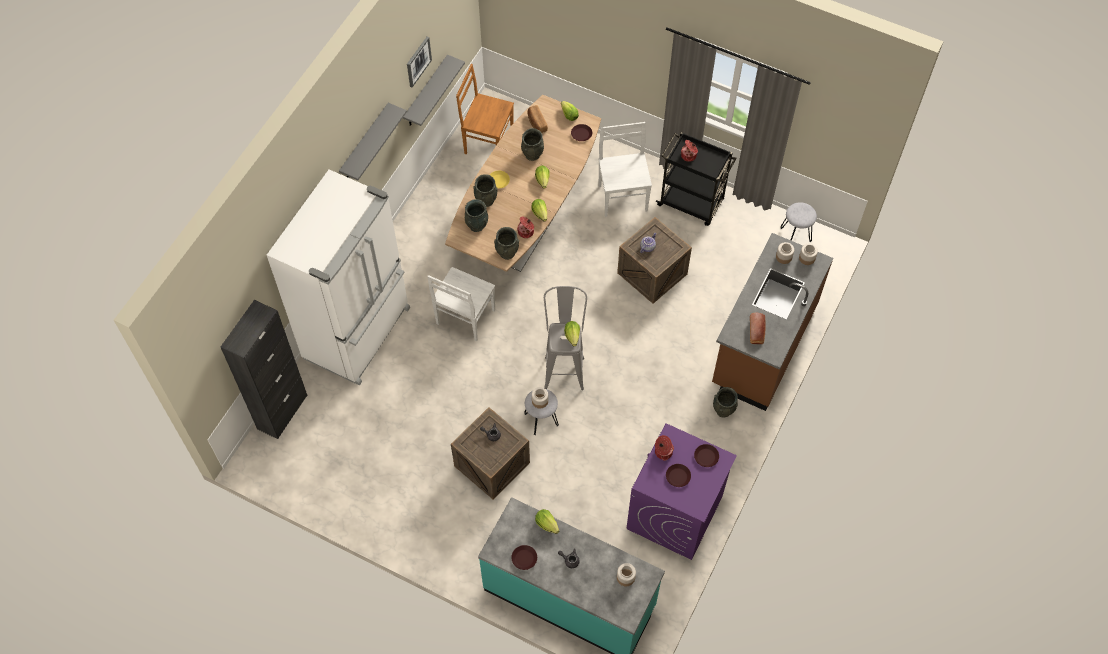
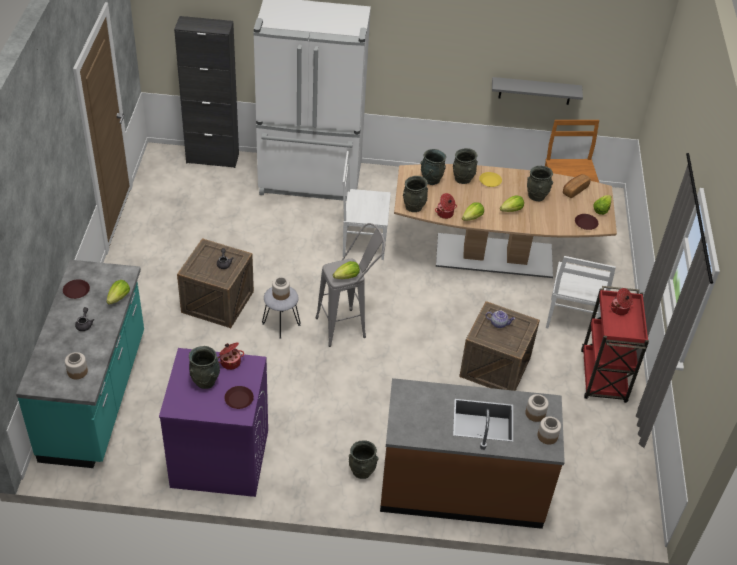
camera: 65 degrees right, 15 degrees down
grey shelf [339,103,407,180] -> none
picture [407,36,432,87] -> none
white chair [598,122,652,217] -> white chair turned 135 degrees clockwise [546,256,616,328]
black cart [656,132,737,226] -> red cart [581,286,649,403]
brown plate [666,464,691,487] -> grey vase [189,346,220,389]
bread [750,313,766,344] -> none
grey stool [781,202,817,242] -> none

